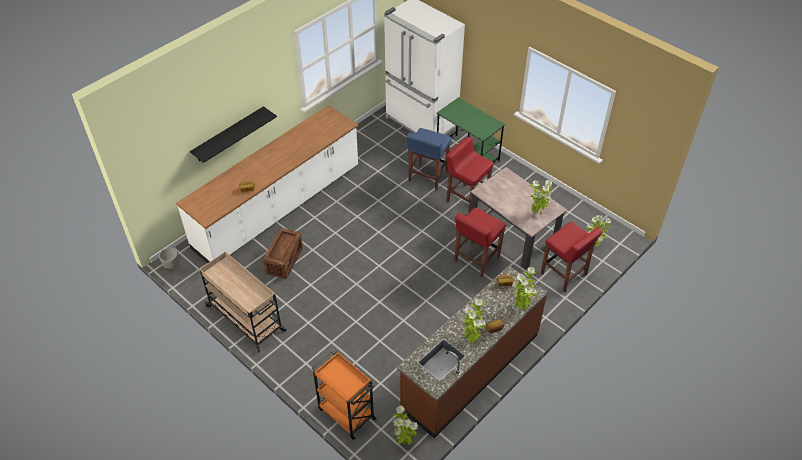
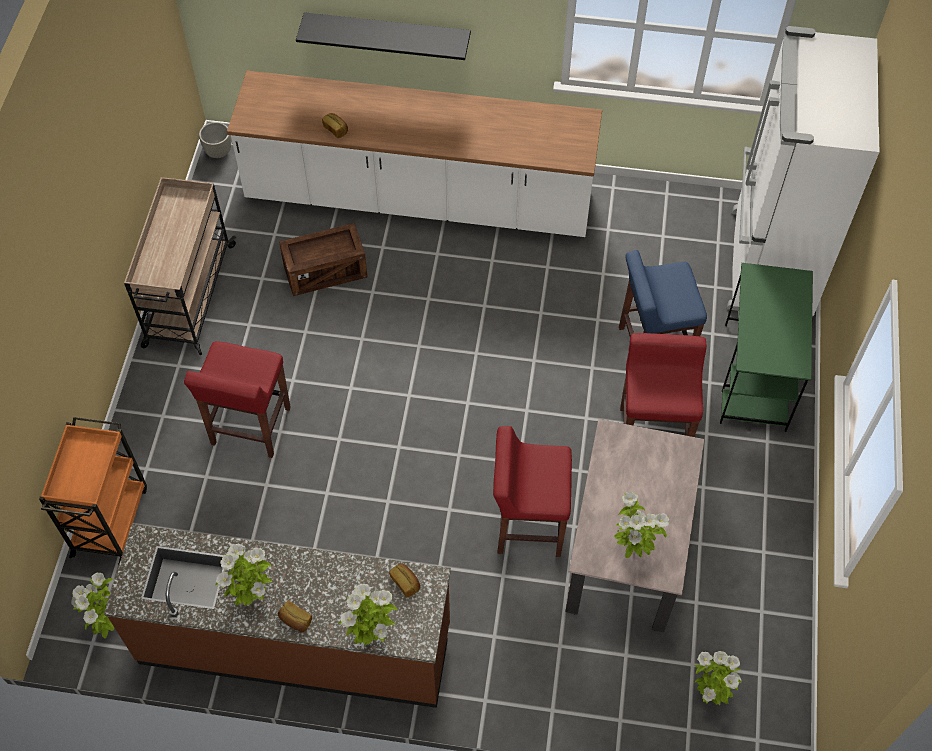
camera: 55 degrees right, 10 degrees up
red stool [541,222,603,292] -> red stool moved to [184,341,291,458]

